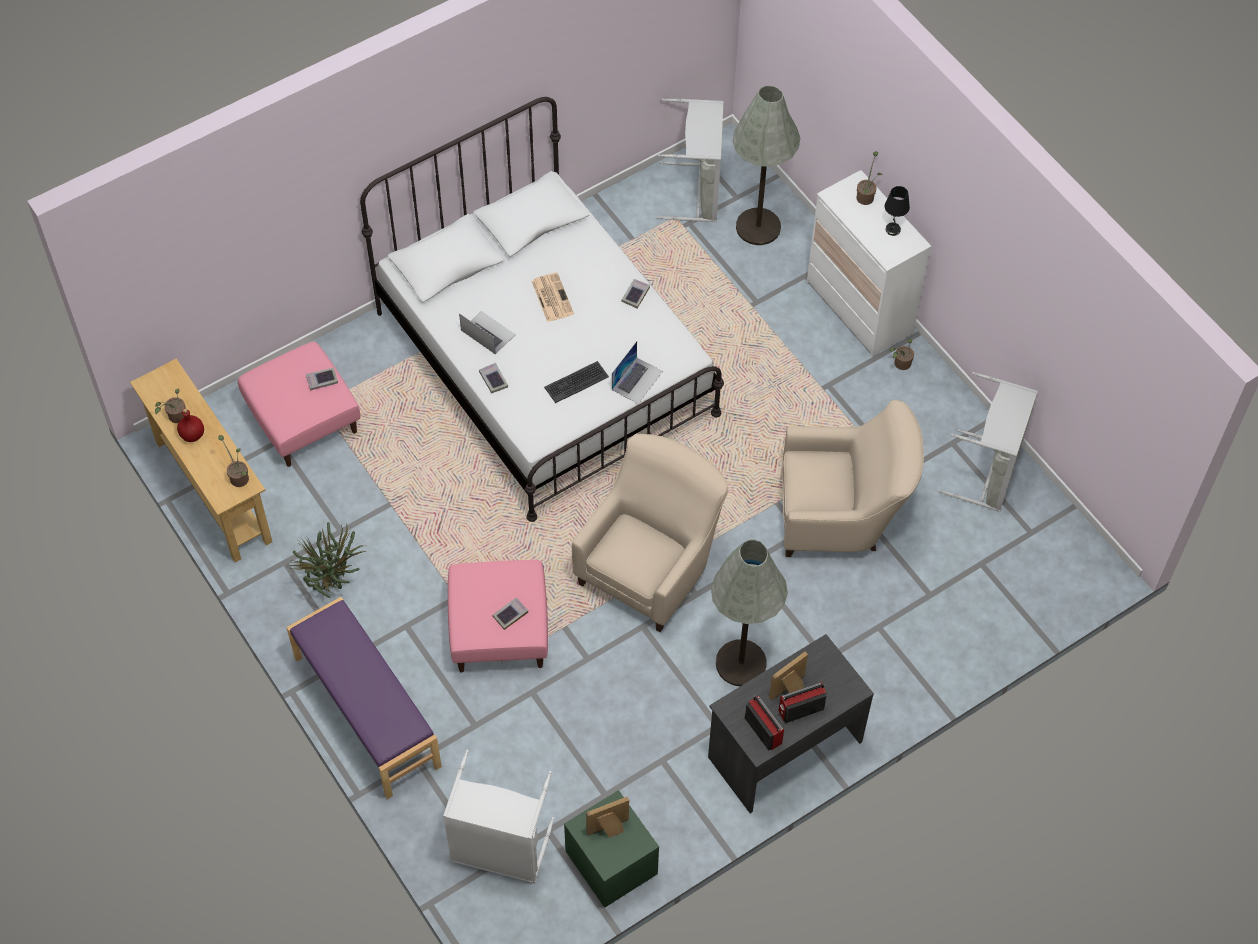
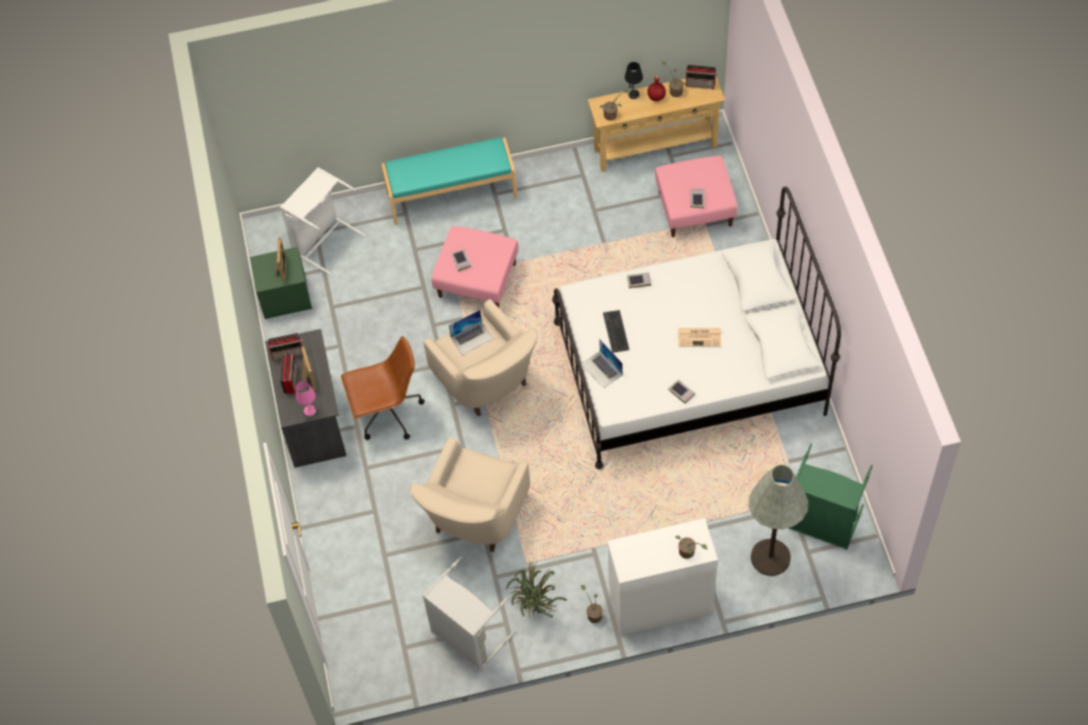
camera: 115 degrees right, 0 degrees up
purple bench [286,597,442,799] -> turquoise bench [382,137,517,225]
potted plant [290,522,367,598] -> potted plant moved to [506,560,567,618]
laptop [459,311,516,355] -> laptop moved to [449,310,493,355]
grey laundry basket [656,99,724,222] -> green laundry basket [789,444,873,550]
grey floor lamp [711,540,788,686] -> brown office chair [341,336,425,440]
black table lamp [885,186,910,236] -> black table lamp moved to [625,62,643,99]
none -> pink table lamp [295,381,316,416]
none -> radio [686,65,717,89]

